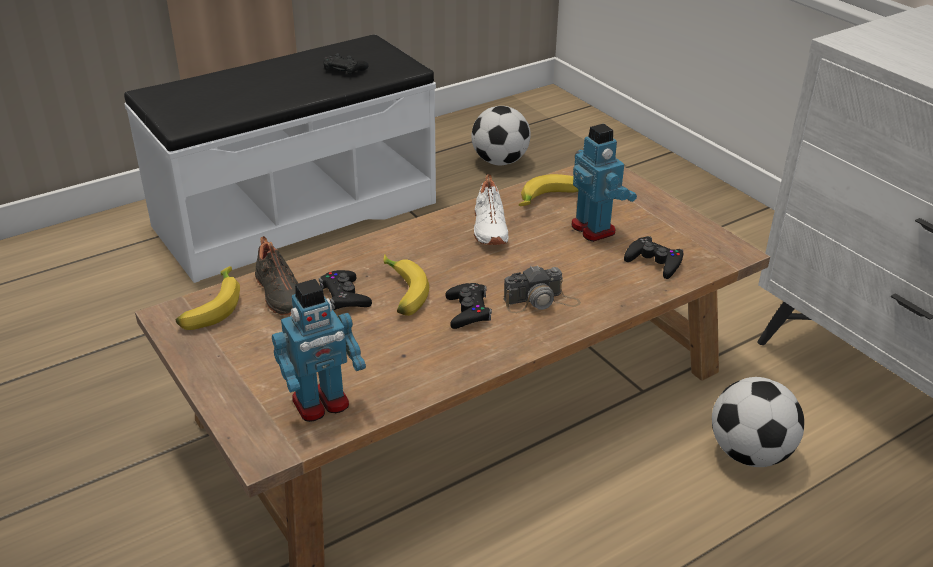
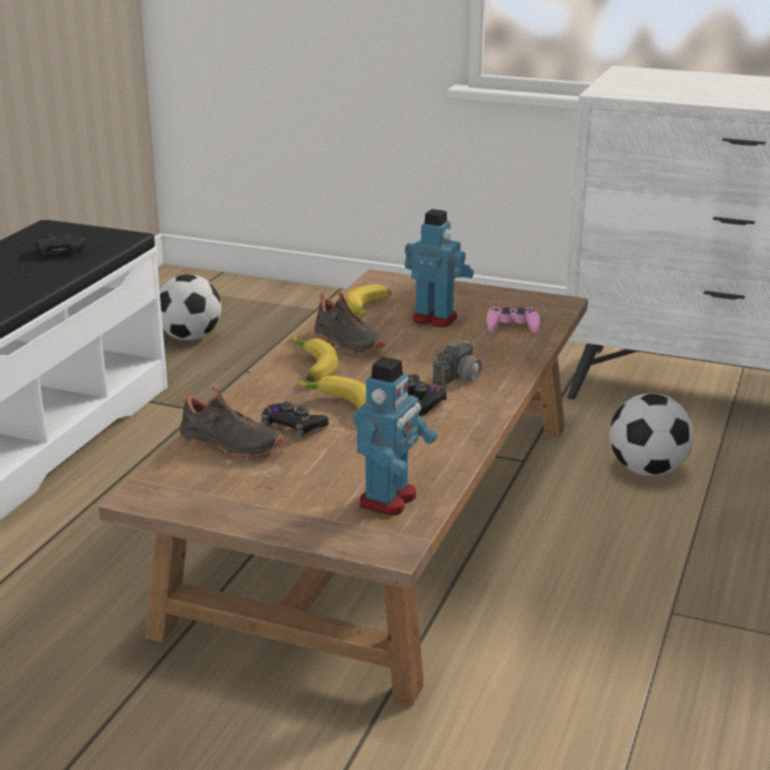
camera: 35 degrees left, 10 degrees down
banana [176,266,240,330] -> banana moved to [293,336,338,383]
white shoe [474,174,508,245] -> black shoe [314,290,385,354]
black game controller [624,236,683,279] -> pink game controller [487,306,540,333]

